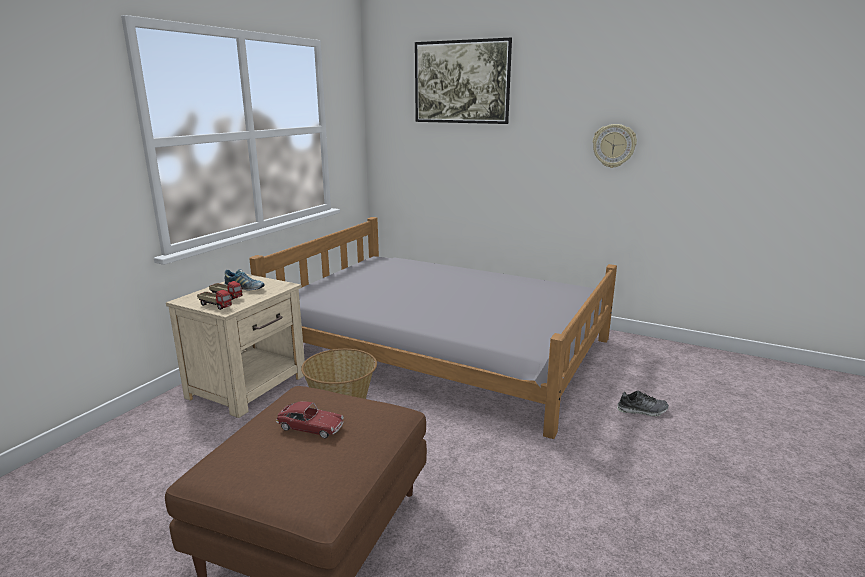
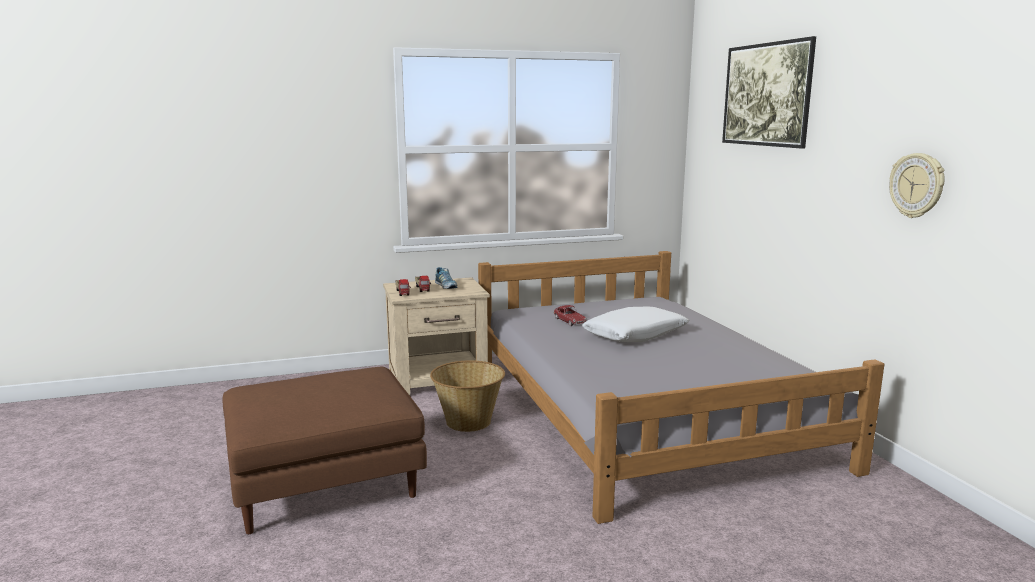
camera: 45 degrees right, 5 degrees down
toy car [276,401,344,438] -> toy car moved to [554,305,587,326]
shoe [617,391,669,416] -> none
none -> white pillow [582,306,689,342]

